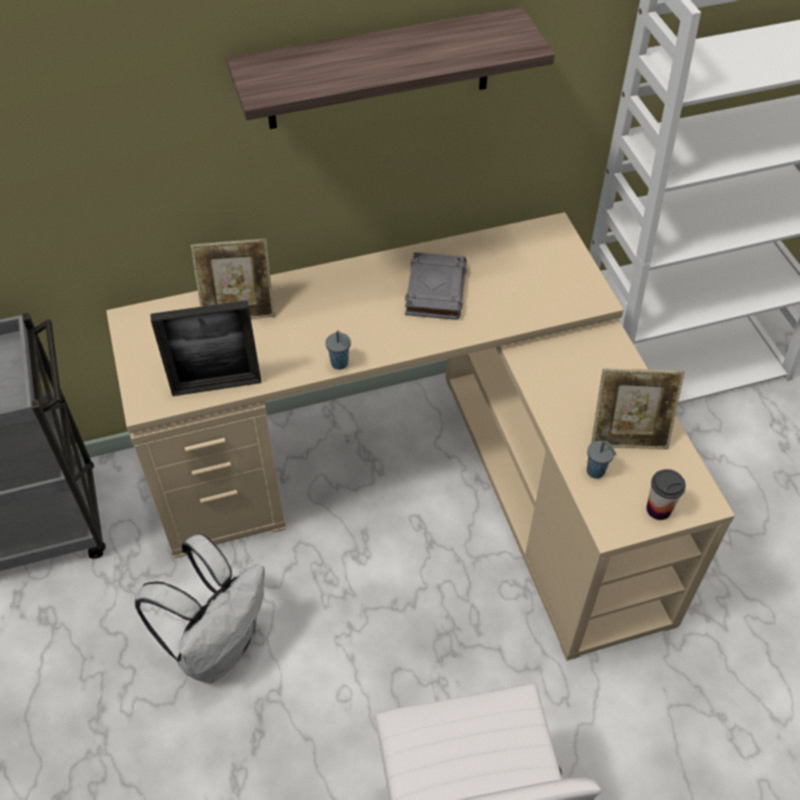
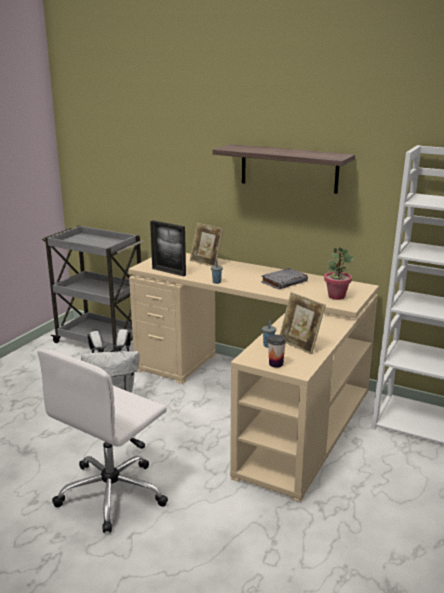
camera: 45 degrees right, 30 degrees down
none -> potted plant [324,247,354,300]

